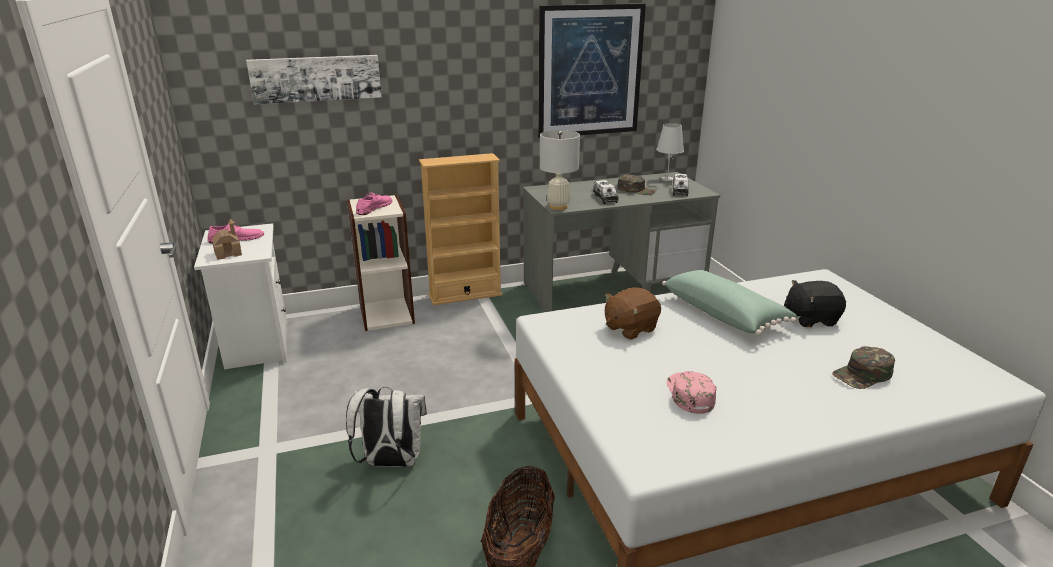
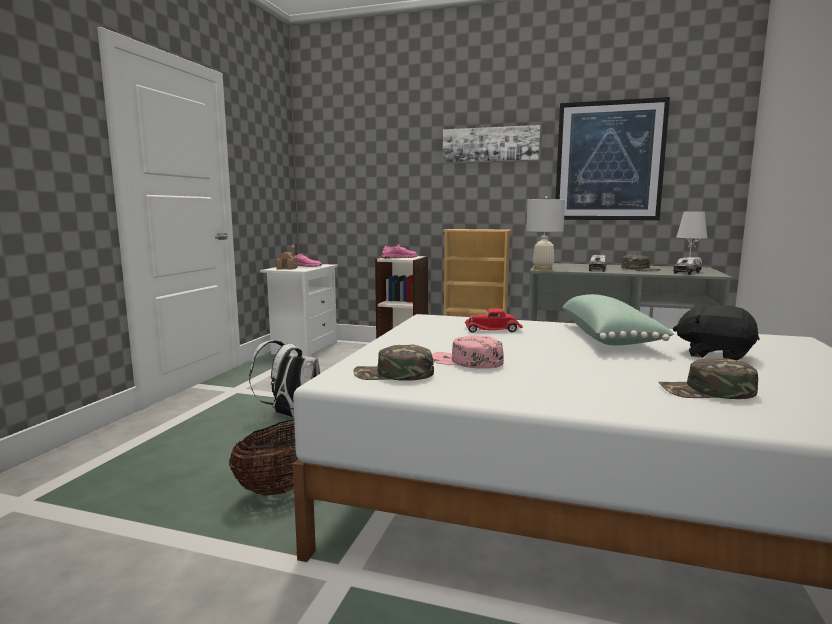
camera: 35 degrees right, 15 degrees down
picture [246,55,382,104] -> picture moved to [443,125,540,162]
brown plush toy [605,288,661,340] -> red toy car [465,308,523,333]
pink cap [667,371,717,414] -> pink cap turned 90 degrees counterclockwise [432,335,504,369]
none -> green cap [353,344,434,381]

